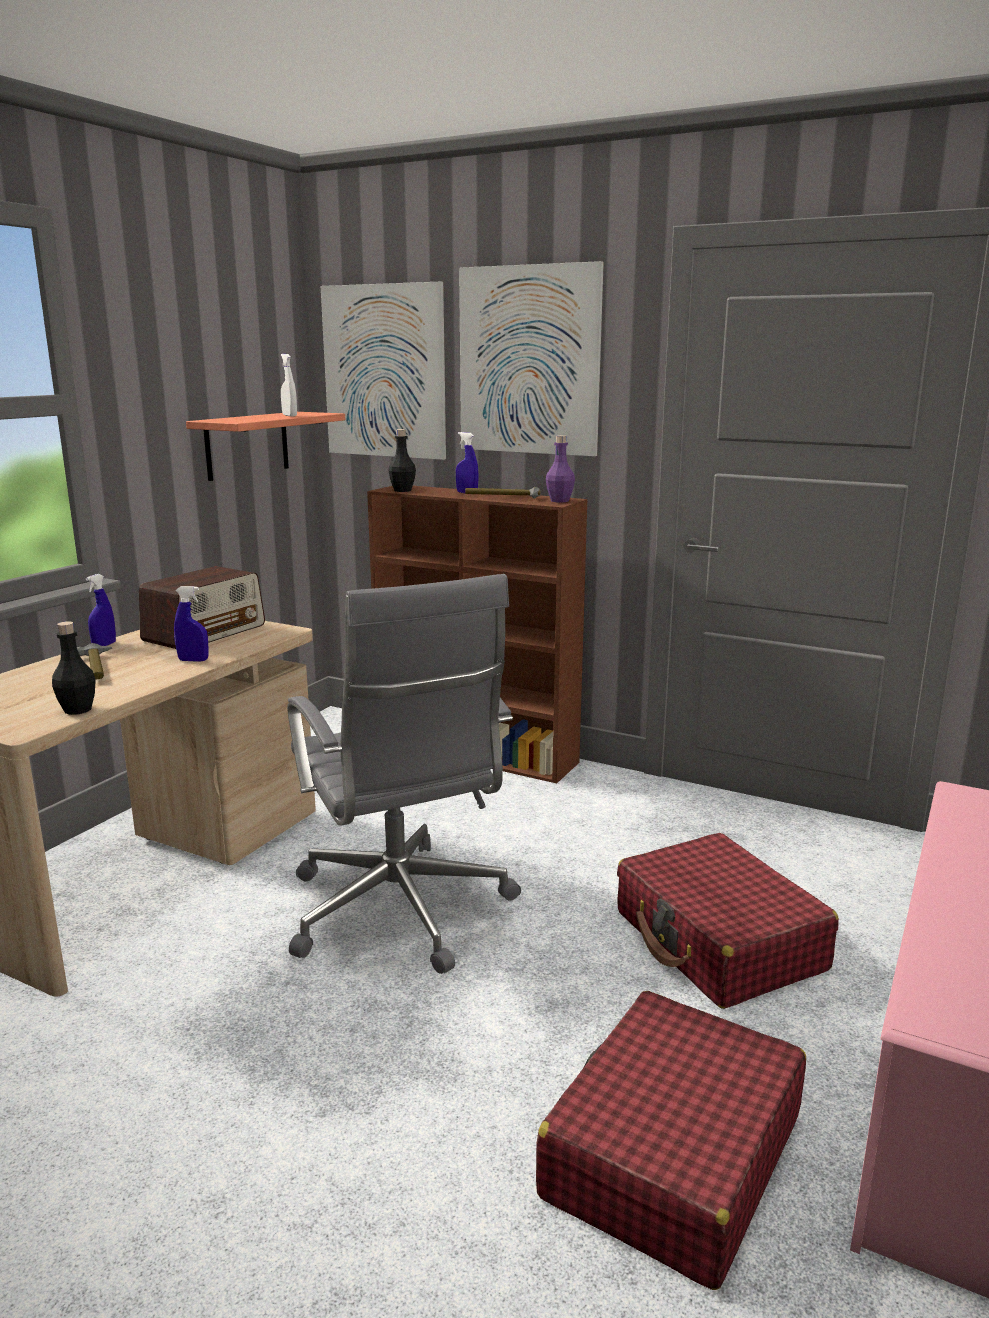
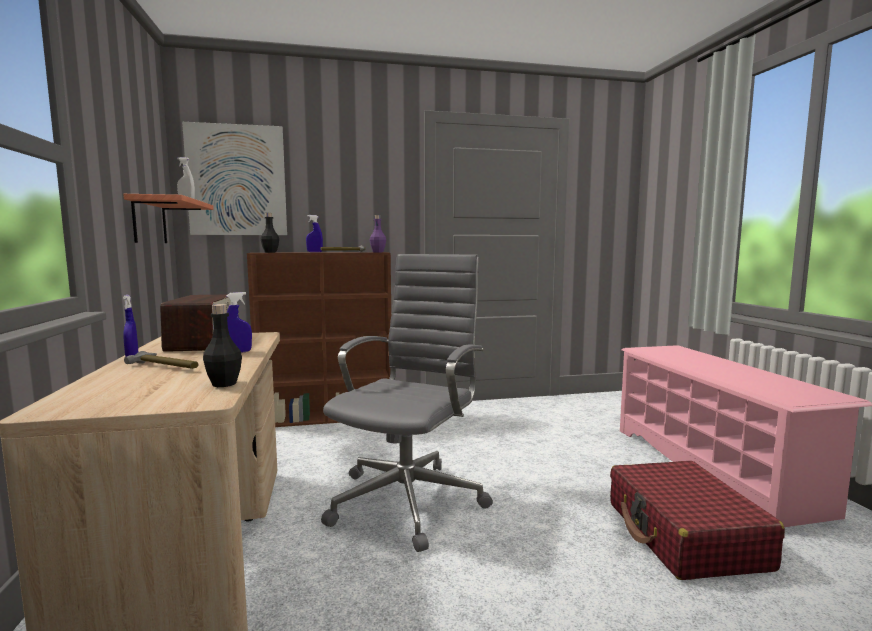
camera: 40 degrees left, 10 degrees down
grey office chair [287,574,521,974] -> grey office chair turned 90 degrees counterclockwise [321,254,493,552]
picture [459,261,604,456] -> none
red suitcase [617,833,839,1009] -> none

